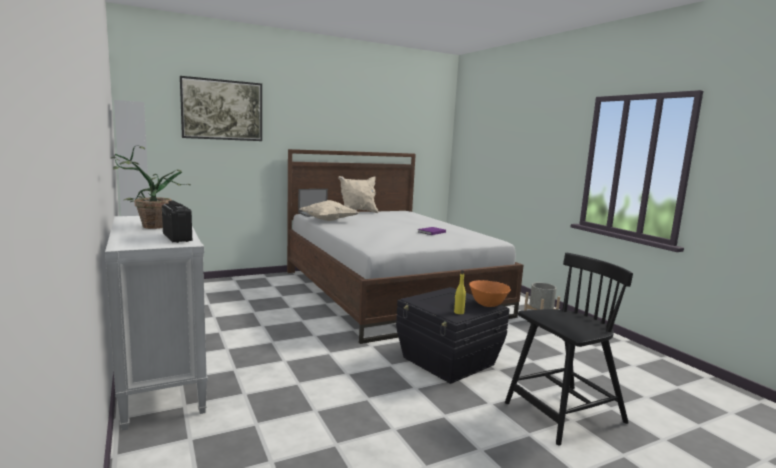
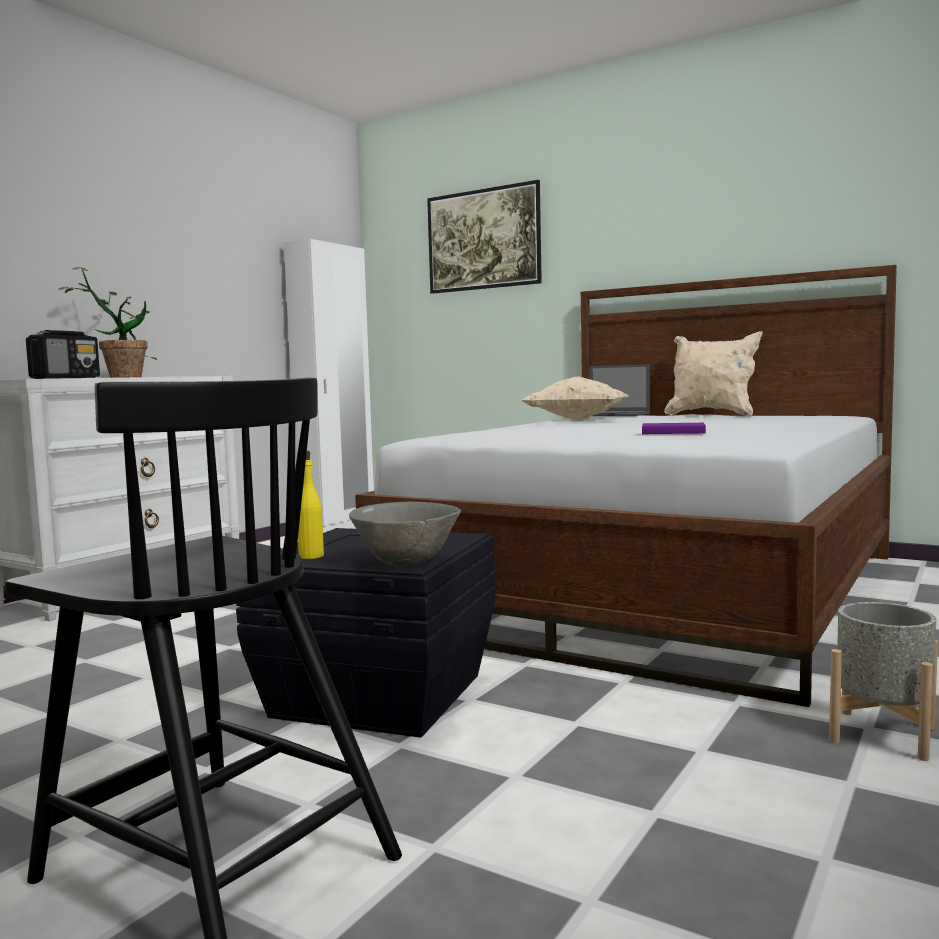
camera: 60 degrees right, 5 degrees down
orange bowl [469,280,511,307] -> grey bowl [349,502,461,565]

